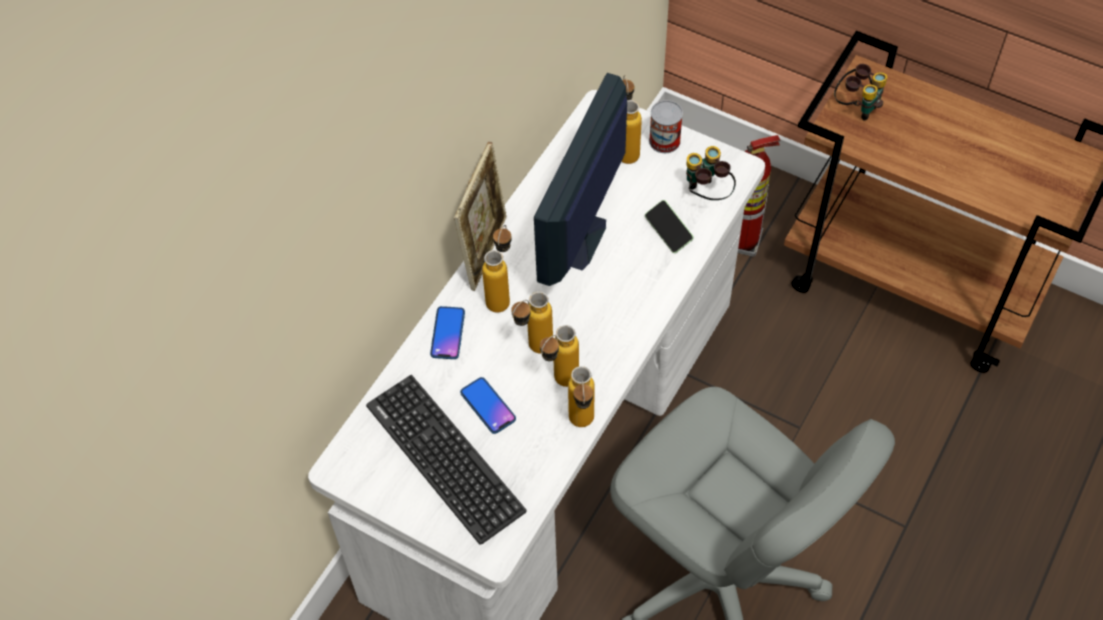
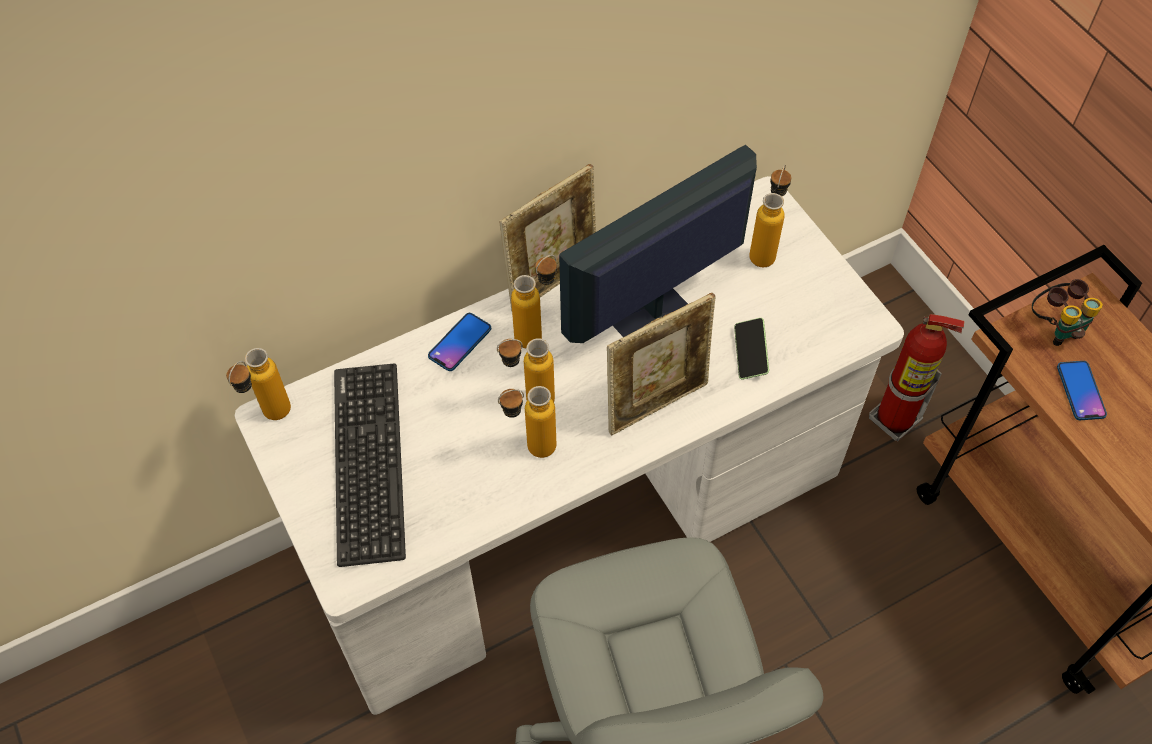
camera: 30 degrees right, 0 degrees up
phone [460,377,516,434] -> phone moved to [1057,361,1107,420]
bottle [568,366,595,427] -> bottle moved to [226,348,291,420]
can [649,100,683,153] -> none
binoculars [686,146,736,200] -> none
none -> picture frame [607,293,716,436]

